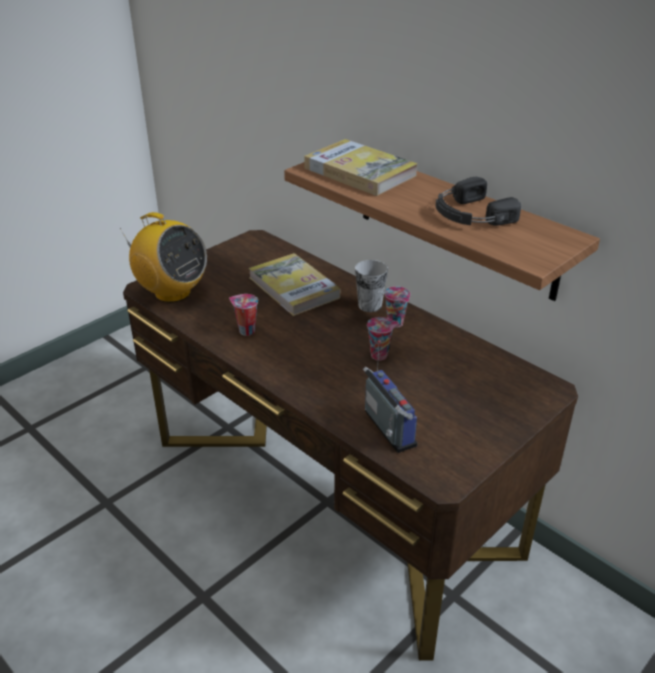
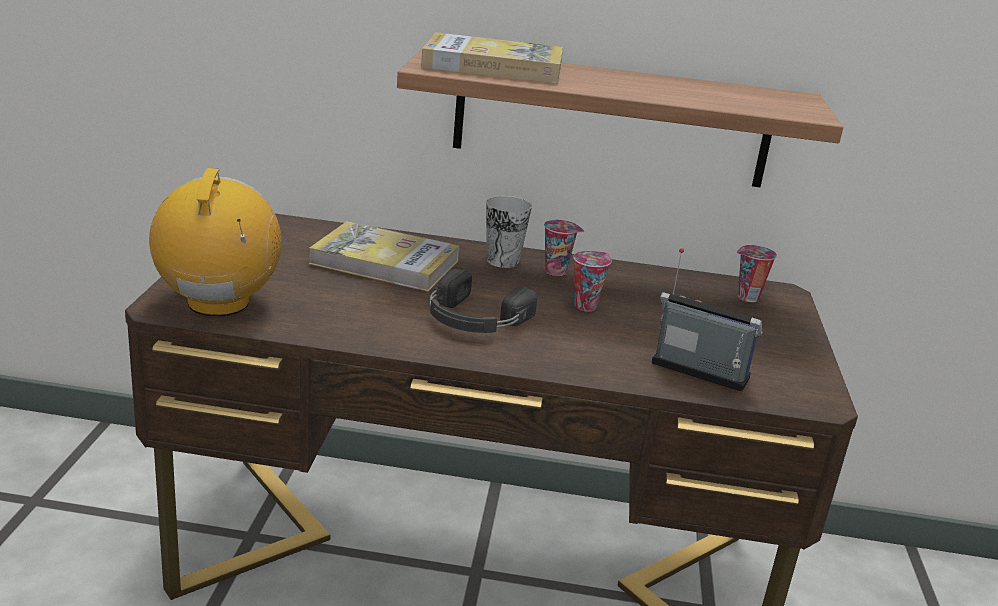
camera: 40 degrees left, 10 degrees down
radio [120,212,207,303] -> radio turned 90 degrees counterclockwise [149,168,282,317]
cup [229,294,258,336] -> cup moved to [736,245,777,302]
black headphones [436,177,521,226] -> black headphones moved to [430,269,537,333]

